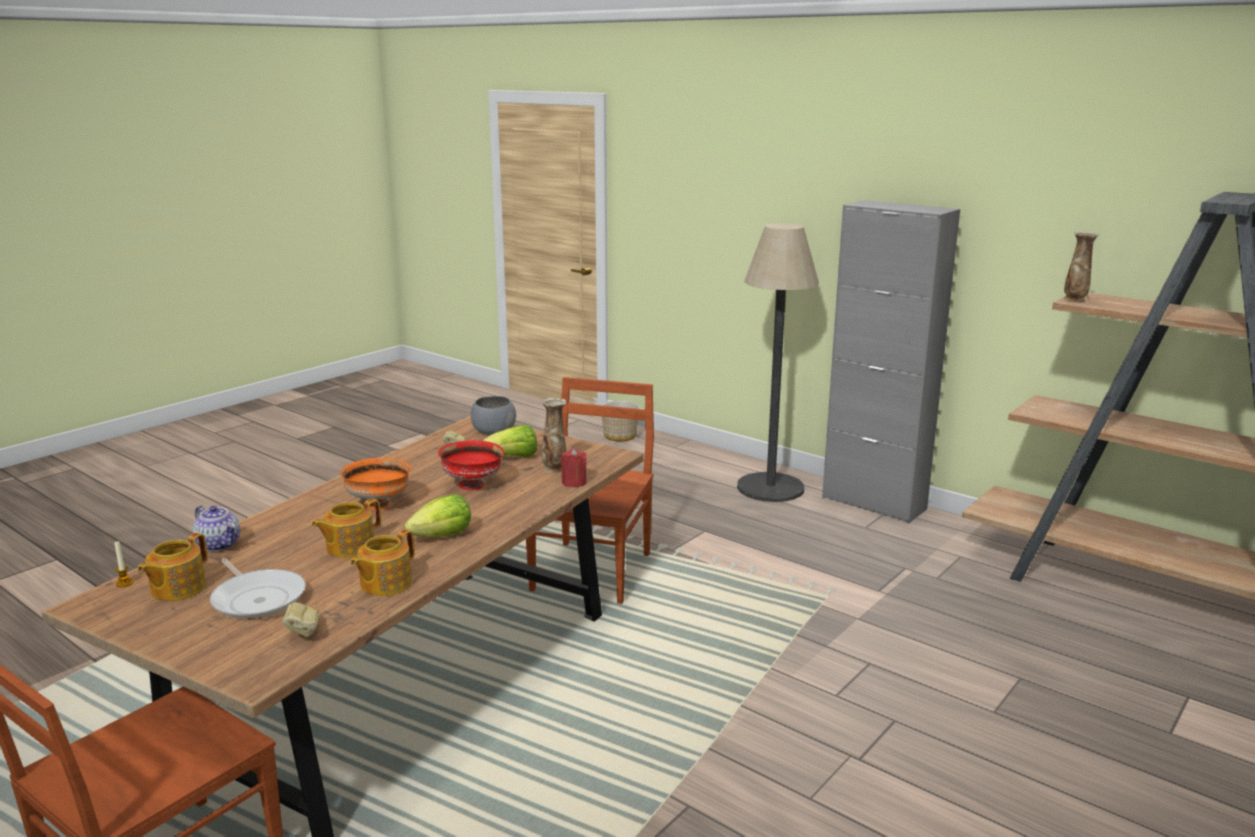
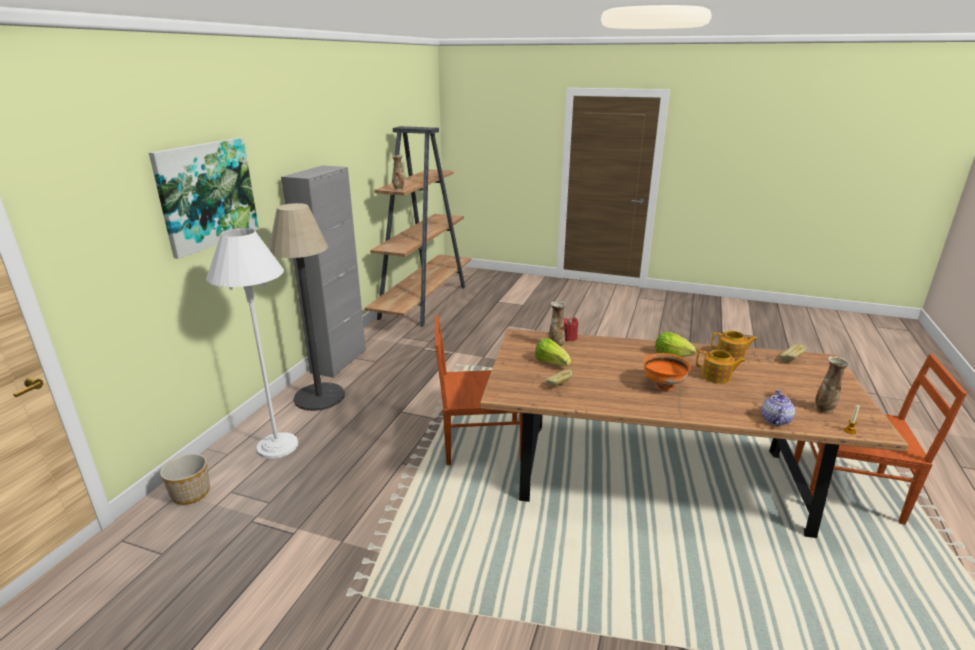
camera: 110 degrees left, 5 degrees up
teapot [137,533,208,601] -> vase [814,356,850,414]
frying pan [210,558,306,620] -> none
red bowl [438,440,504,491] -> none
grey bowl [471,396,516,435] -> none
none -> picture [149,138,259,259]
none -> white floor lamp [206,228,298,459]

